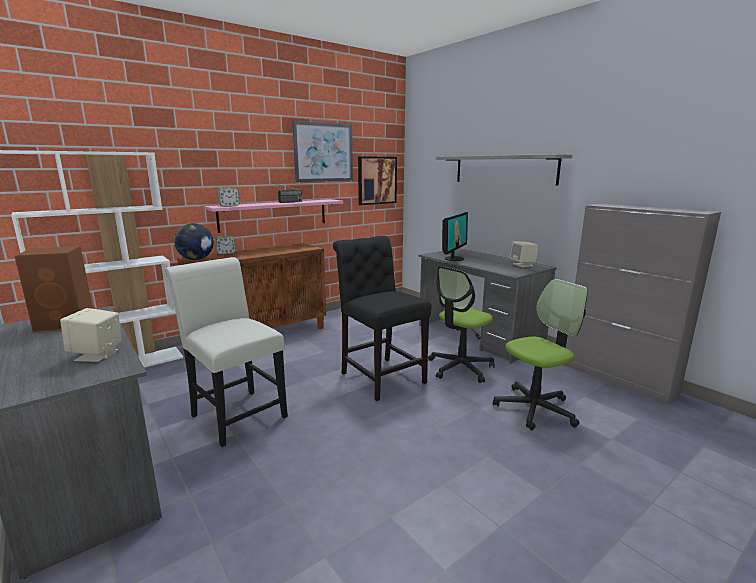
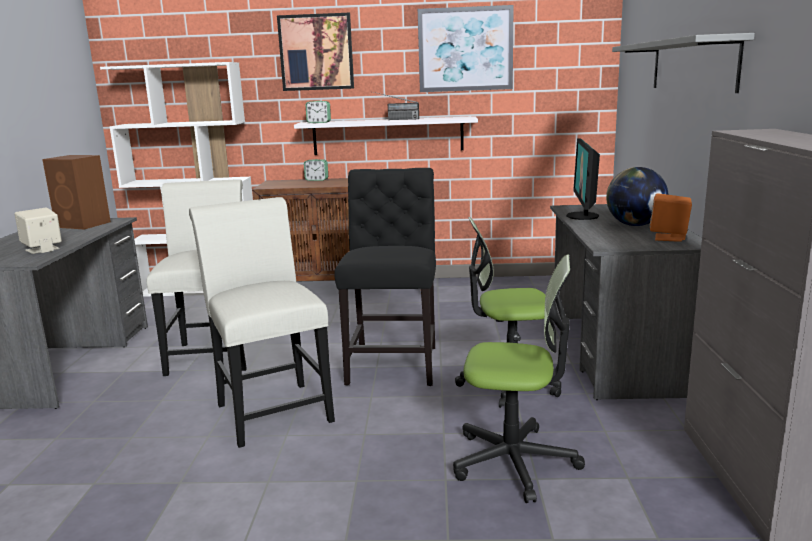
camera: 40 degrees right, 0 degrees up
globe [174,223,214,260] -> globe moved to [606,167,668,226]
pink shelf [205,199,343,233] -> white shelf [294,116,478,155]
picture [358,156,397,205] -> picture moved to [277,13,354,91]
monitor [442,212,468,261] -> monitor turned 120 degrees clockwise [566,138,600,220]
beige speaker [510,241,539,267] -> orange speaker [649,193,692,242]
none -> white chair [189,197,335,448]

